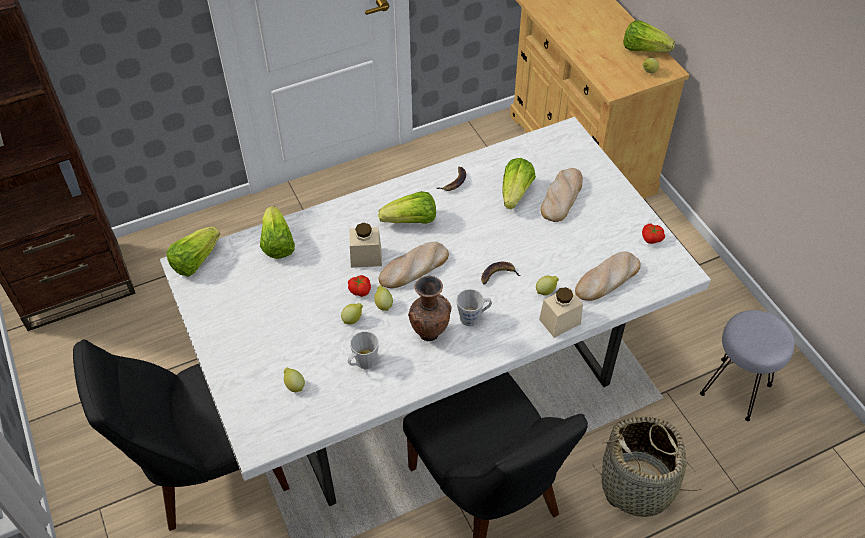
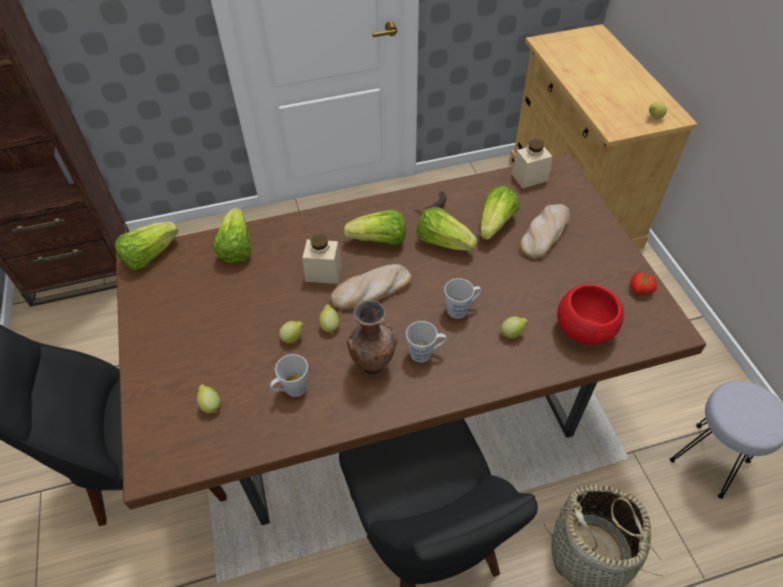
camera: 10 degrees right, 0 degrees up
white dining table [160,117,711,506] -> brown dining table [116,154,706,525]
tomato [348,275,371,297] -> none
banana [481,262,520,285] -> grey mug [444,278,482,319]
beige jar [539,287,583,338] -> beige jar moved to [511,139,553,188]
bread [575,251,641,301] -> red bowl [557,284,624,345]
lettuce [623,20,675,52] -> lettuce moved to [417,207,478,251]

